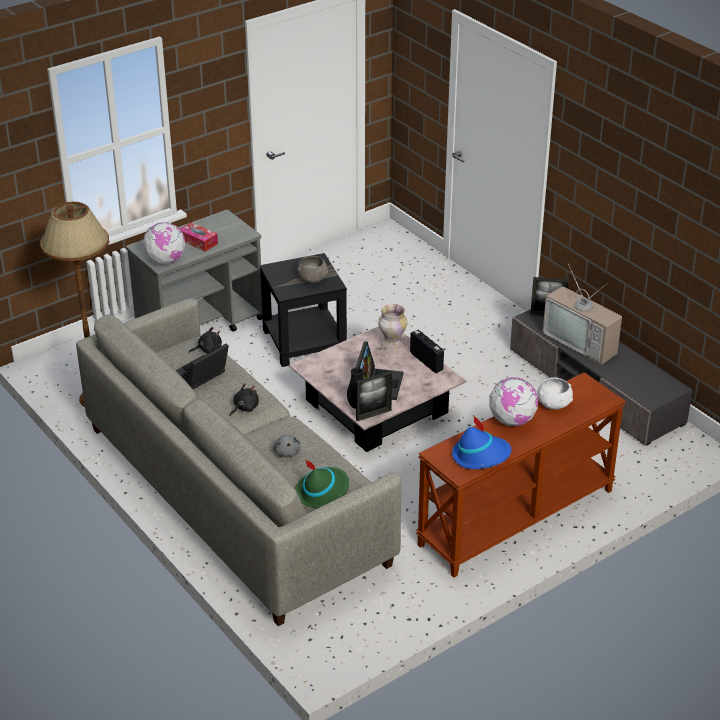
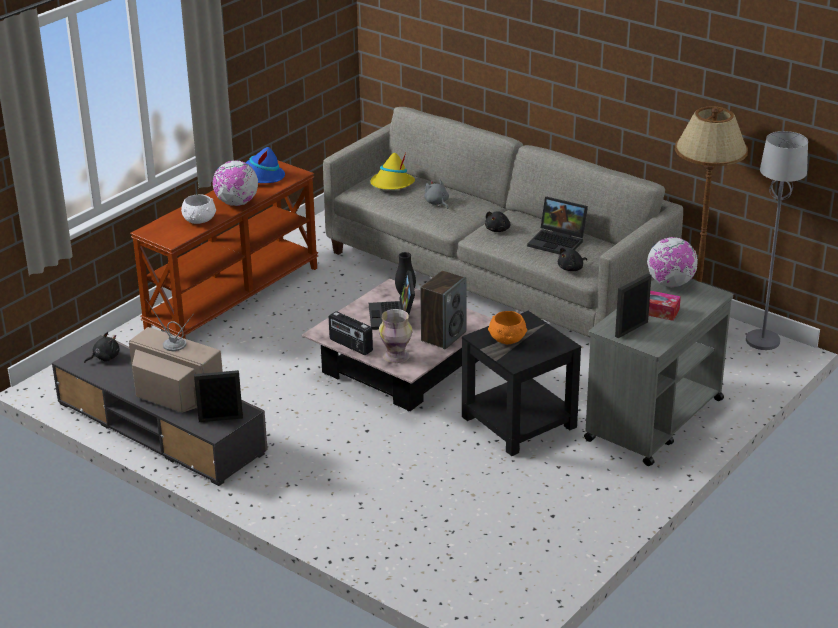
camera: 165 degrees right, 5 degrees down
laptop [176,344,229,389] -> laptop turned 90 degrees clockwise [527,196,588,255]
green hat [295,460,349,509] -> yellow hat [370,152,415,190]
grey bowl [297,256,328,283] -> orange bowl [488,311,527,344]
picture frame [356,371,392,421] -> picture frame moved to [615,273,652,338]
none -> black plush toy [84,332,119,363]
none -> speaker [420,271,467,349]
none -> grey floor lamp [746,131,808,350]

